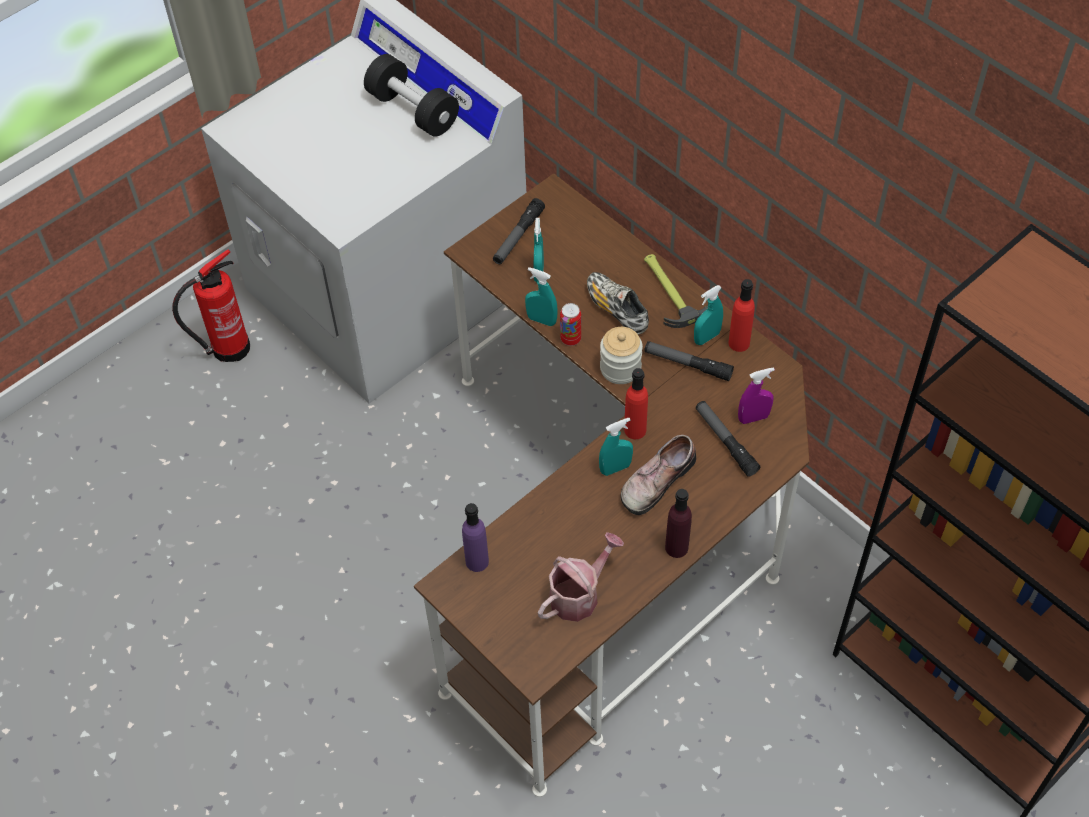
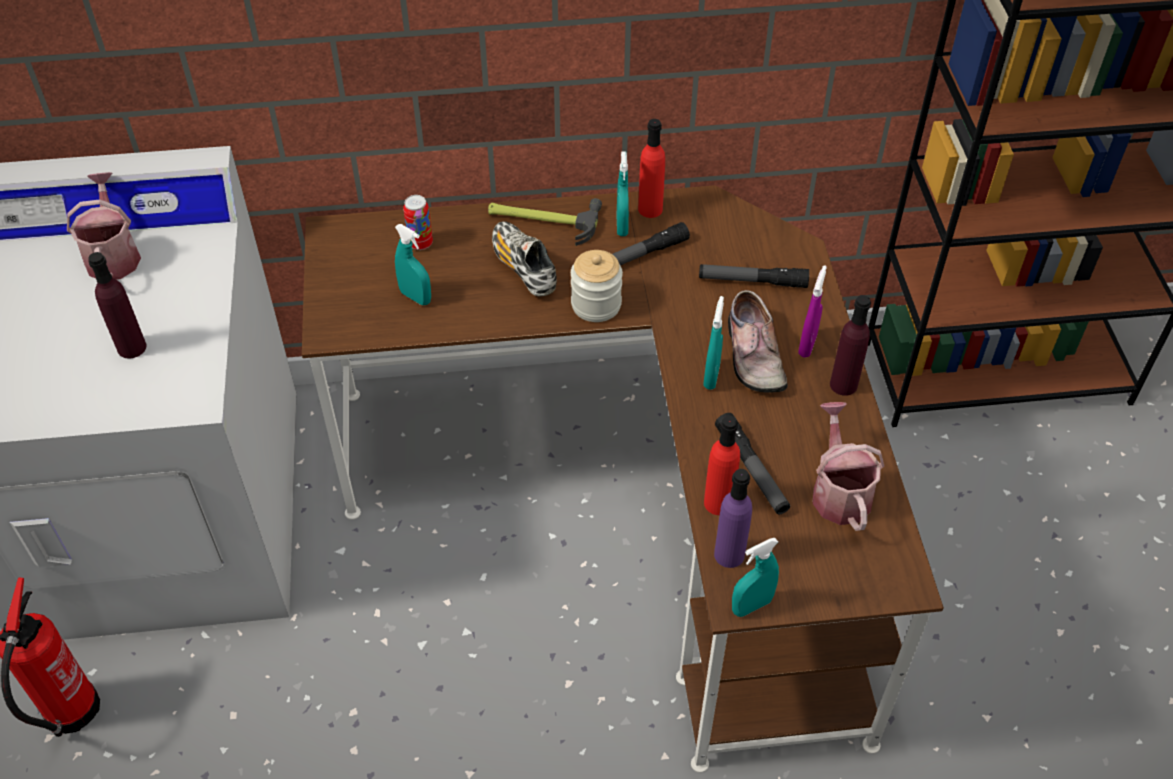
camera: 55 degrees left, 5 degrees down
black dumbbell [364,54,459,137] -> watering can [67,172,141,280]
flashlight [493,198,545,264] -> flashlight moved to [715,413,790,514]
turquoise spray bottle [525,267,558,326] -> turquoise spray bottle moved to [732,538,779,617]
can [560,303,581,346] -> can moved to [403,195,433,250]
shoe [587,272,649,335] -> shoe turned 60 degrees clockwise [492,221,557,296]
red bottle [624,368,648,439] -> red bottle moved to [704,416,740,515]
purple spray bottle [738,367,775,424] -> purple spray bottle moved to [798,265,827,358]
none -> purple bottle [88,252,147,359]

